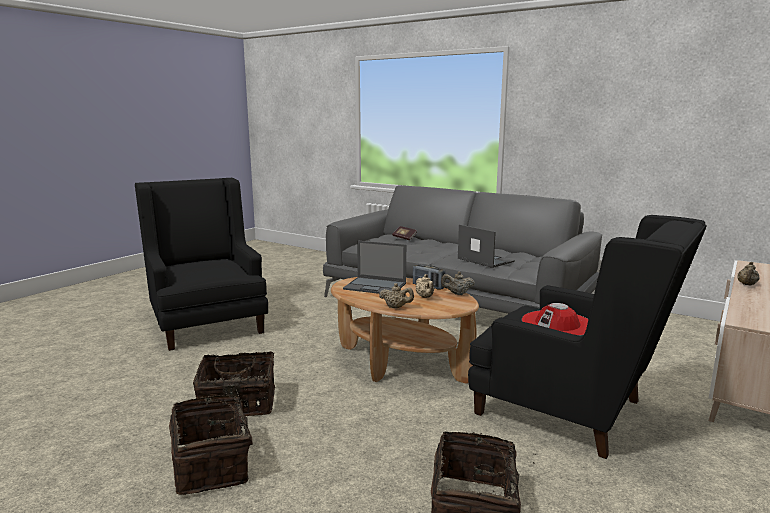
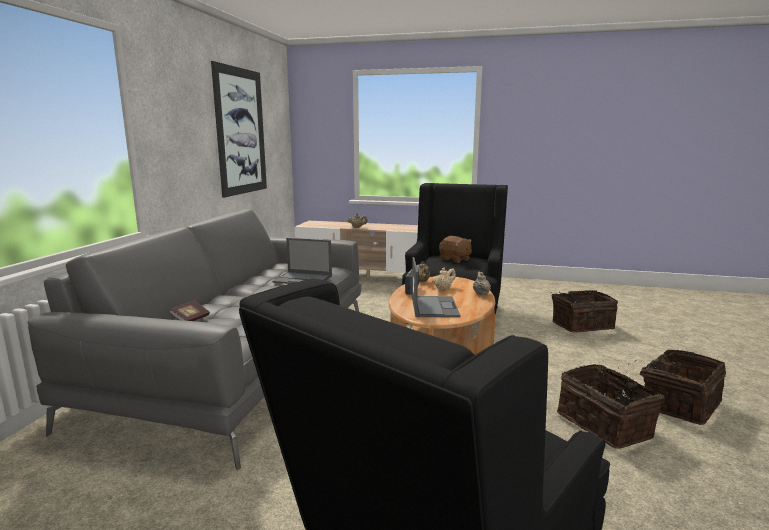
camera: 110 degrees left, 0 degrees up
laptop [458,224,515,268] -> laptop turned 105 degrees counterclockwise [272,238,332,284]
red hat [522,303,588,335] -> brown plush toy [439,236,472,263]
none -> picture [211,61,267,198]

